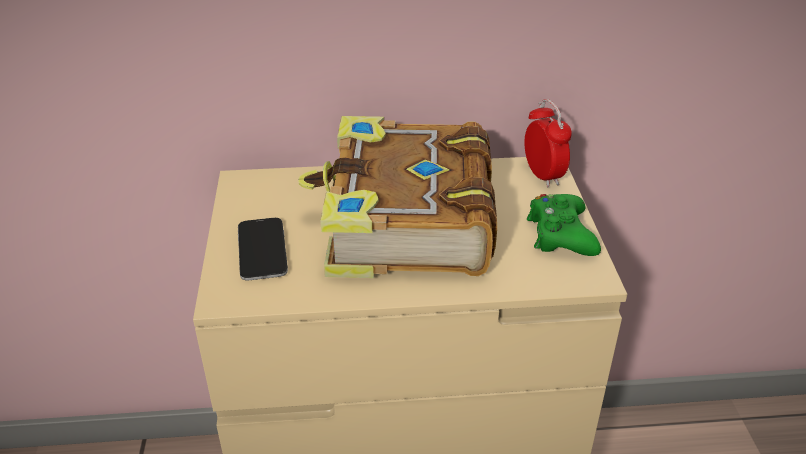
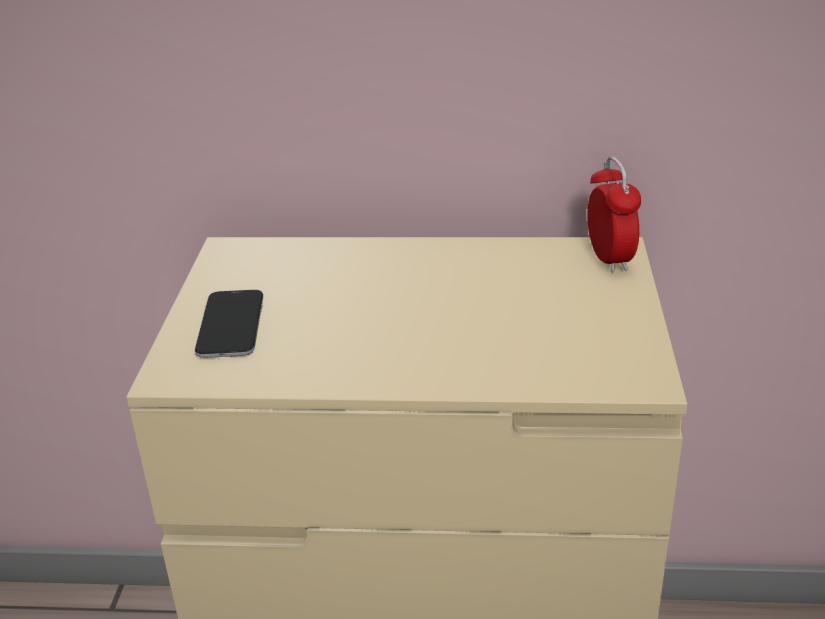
camera: 10 degrees right, 5 degrees down
book [298,116,497,278] -> none
green game controller [527,194,601,256] -> none

